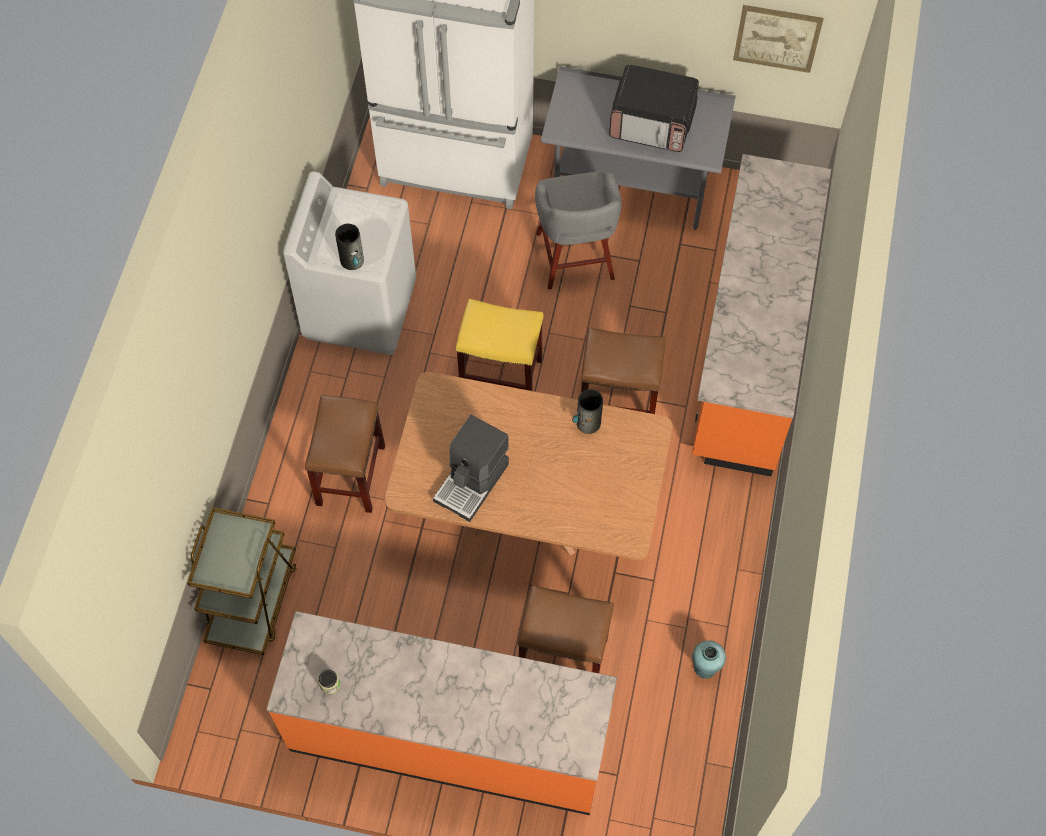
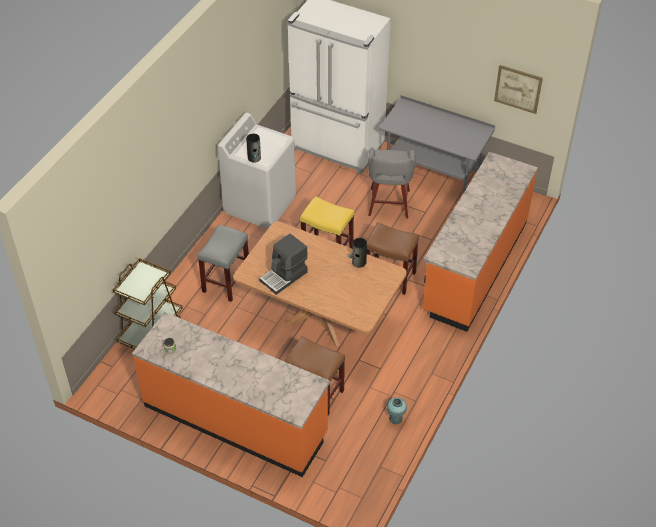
camera: 15 degrees right, 15 degrees down
brown stool [305,395,385,513] -> grey stool [198,225,249,302]
microwave [609,64,699,152] -> none

